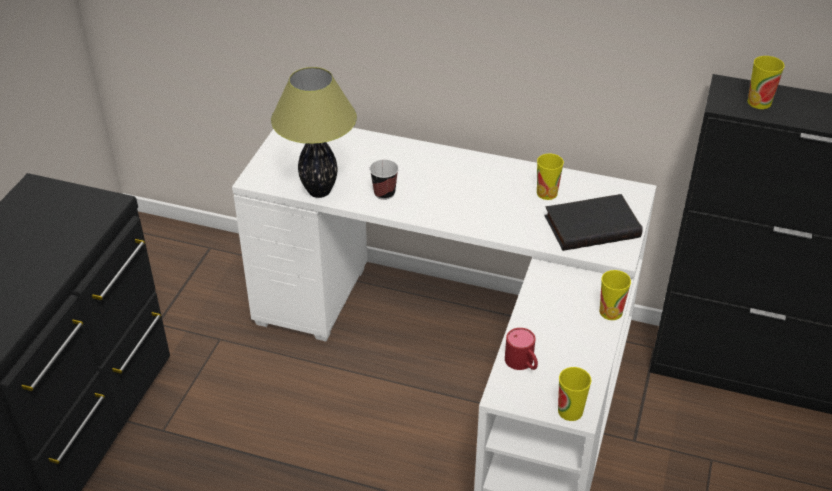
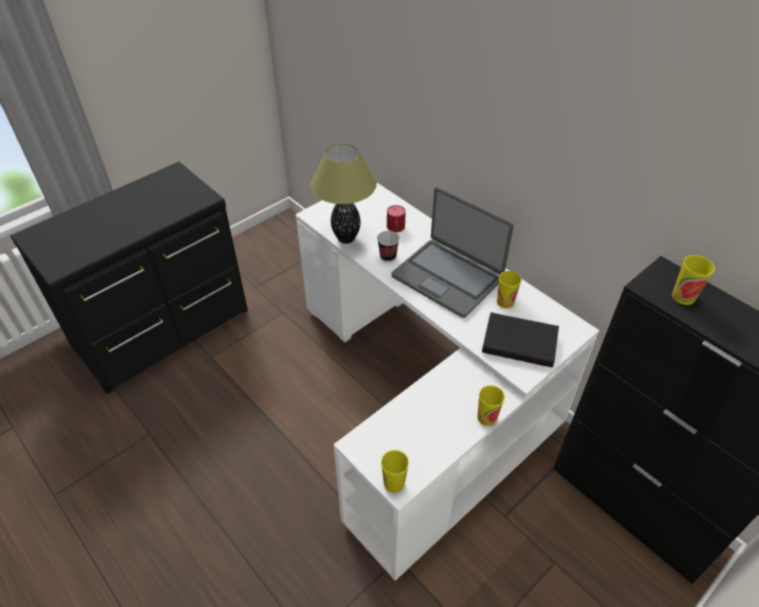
camera: 30 degrees right, 5 degrees up
red mug [505,328,538,370] -> red mug moved to [387,205,406,233]
none -> laptop [391,187,514,318]

